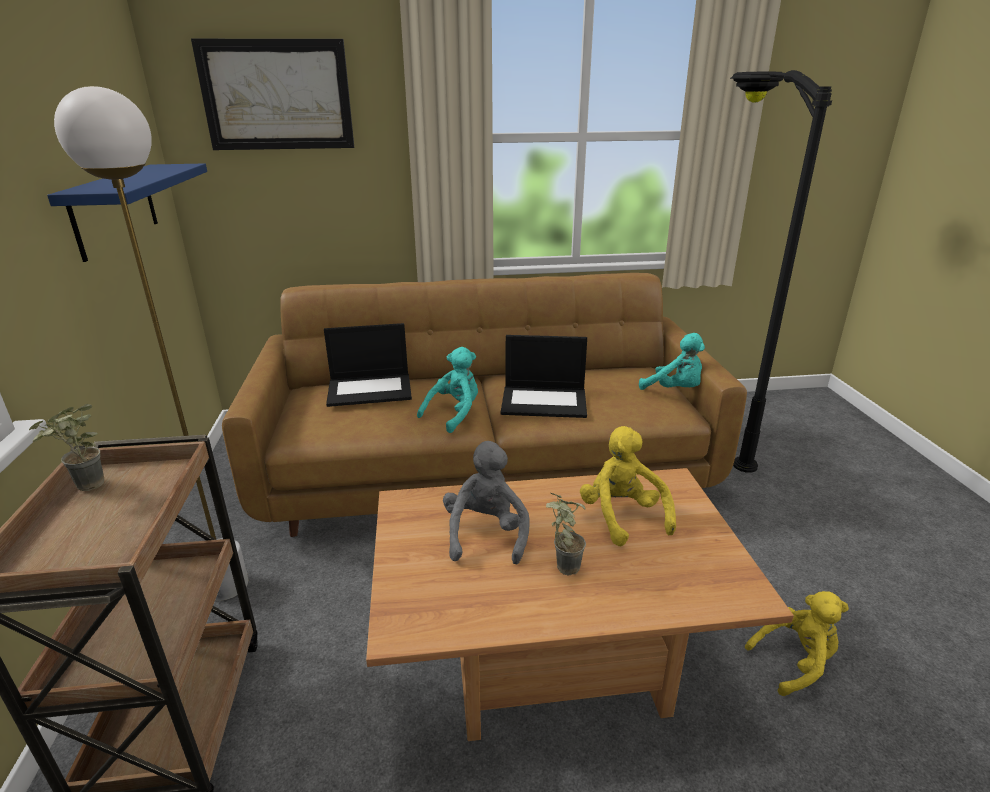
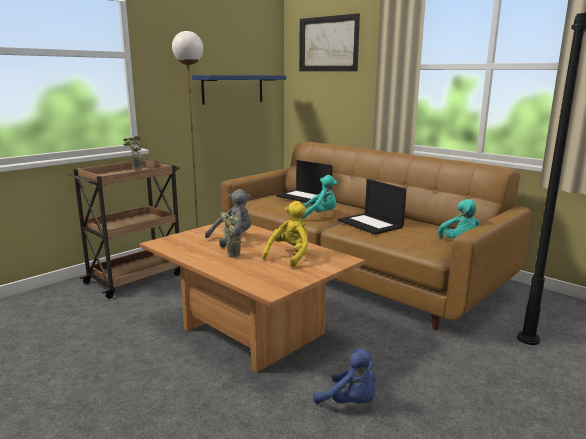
camera: 50 degrees right, 10 degrees down
yellow plush toy [745,591,849,696] -> blue plush toy [313,349,375,404]

